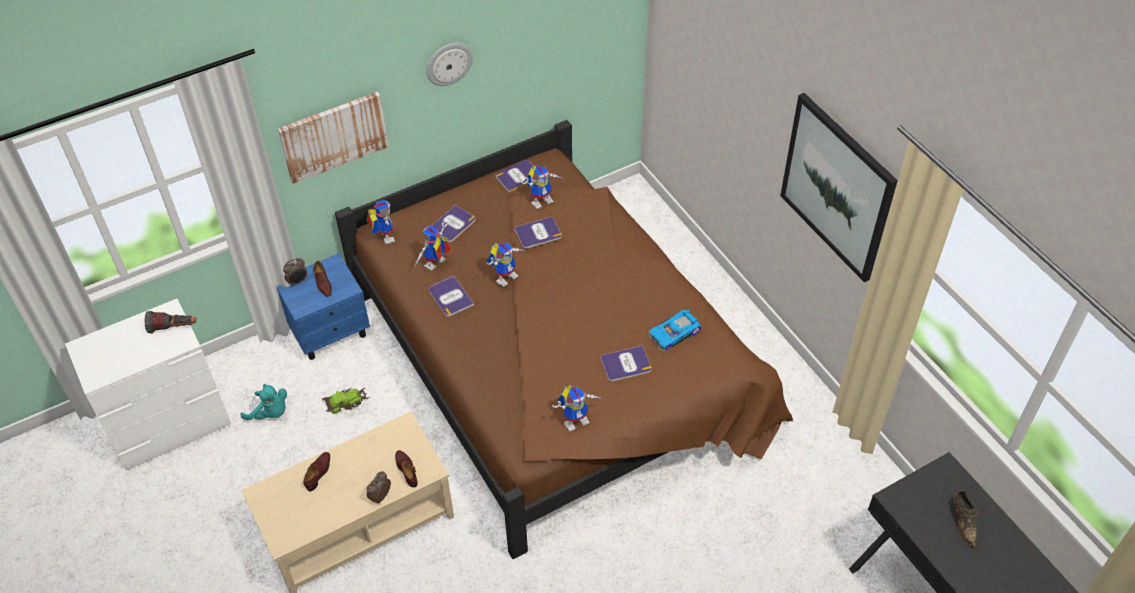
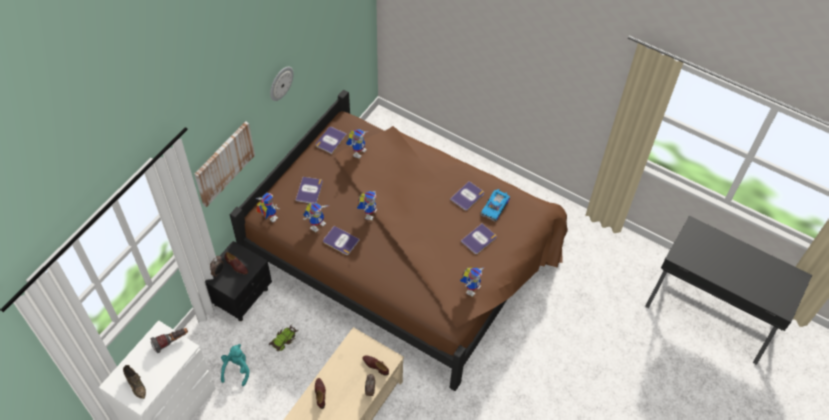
camera: 30 degrees left, 5 degrees up
turquoise plush toy [240,384,287,420] -> turquoise plush toy turned 75 degrees counterclockwise [221,344,250,386]
blue nightstand [277,254,370,360] -> black nightstand [205,241,272,321]
toy robot [415,221,452,271] -> toy robot turned 150 degrees counterclockwise [303,203,329,232]
book [514,217,562,249] -> book moved to [450,181,484,211]
picture [780,93,898,282] -> none
brown shoe [953,490,978,547] -> brown shoe moved to [123,365,146,399]

